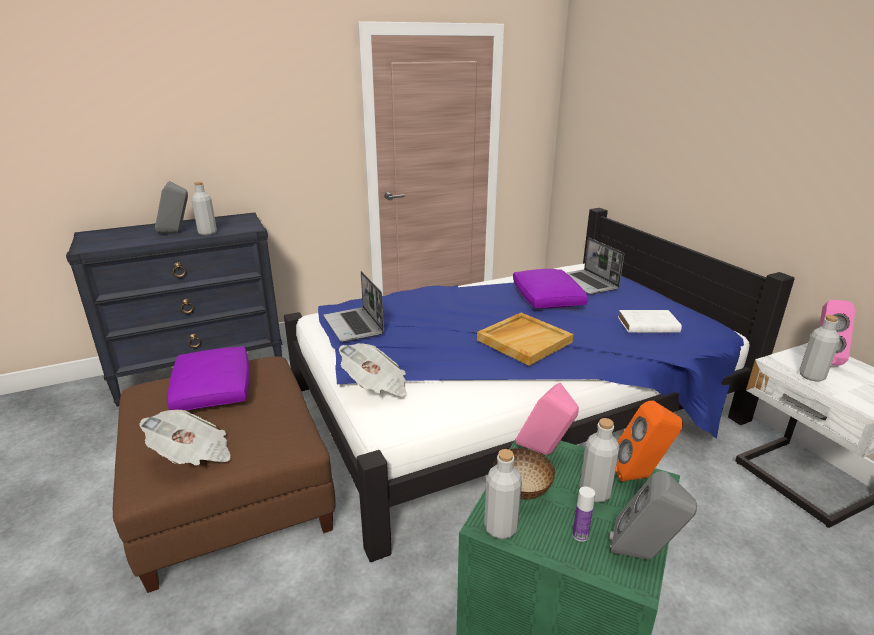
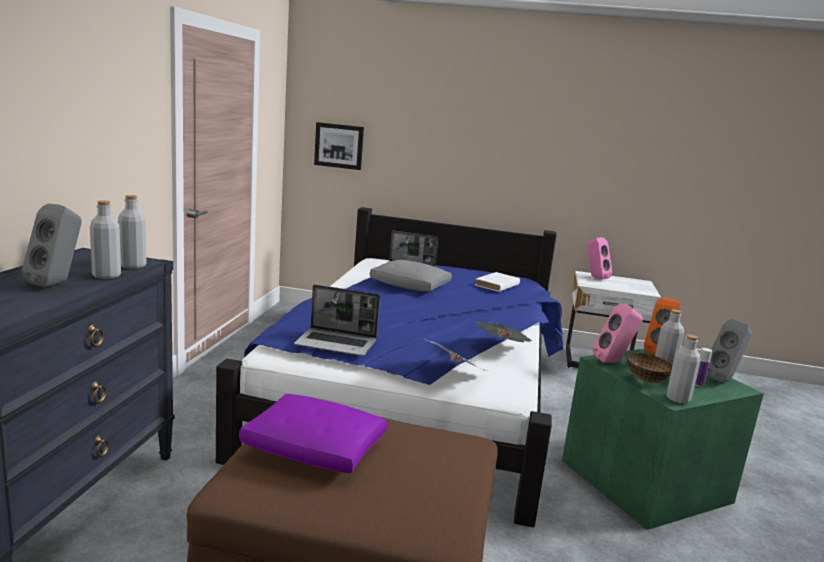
camera: 55 degrees left, 10 degrees down
newspaper [139,410,231,465] -> newspaper moved to [474,322,532,342]
beige tray [477,313,573,366] -> none
purple pillow [513,269,588,308] -> grey pillow [370,260,452,291]
grey bottle [800,315,840,381] -> grey bottle moved to [118,195,147,269]
none -> picture [314,122,364,170]

